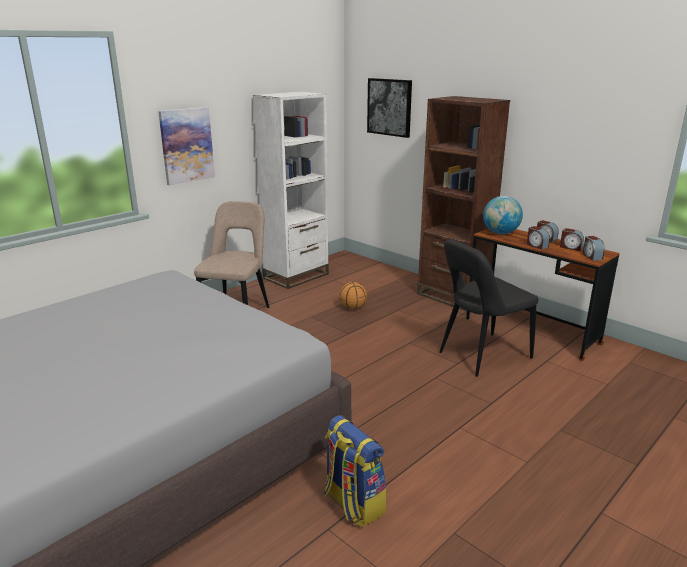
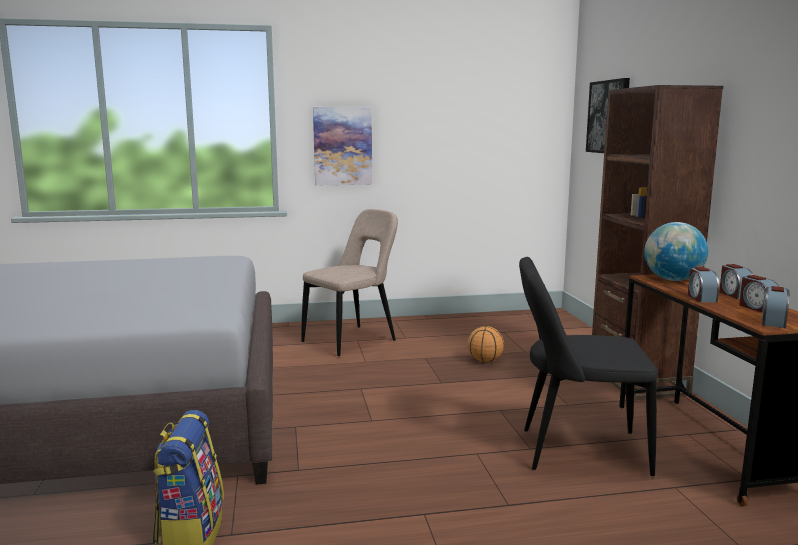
camera: 35 degrees right, 10 degrees down
white bookcase [253,92,329,289] -> none

